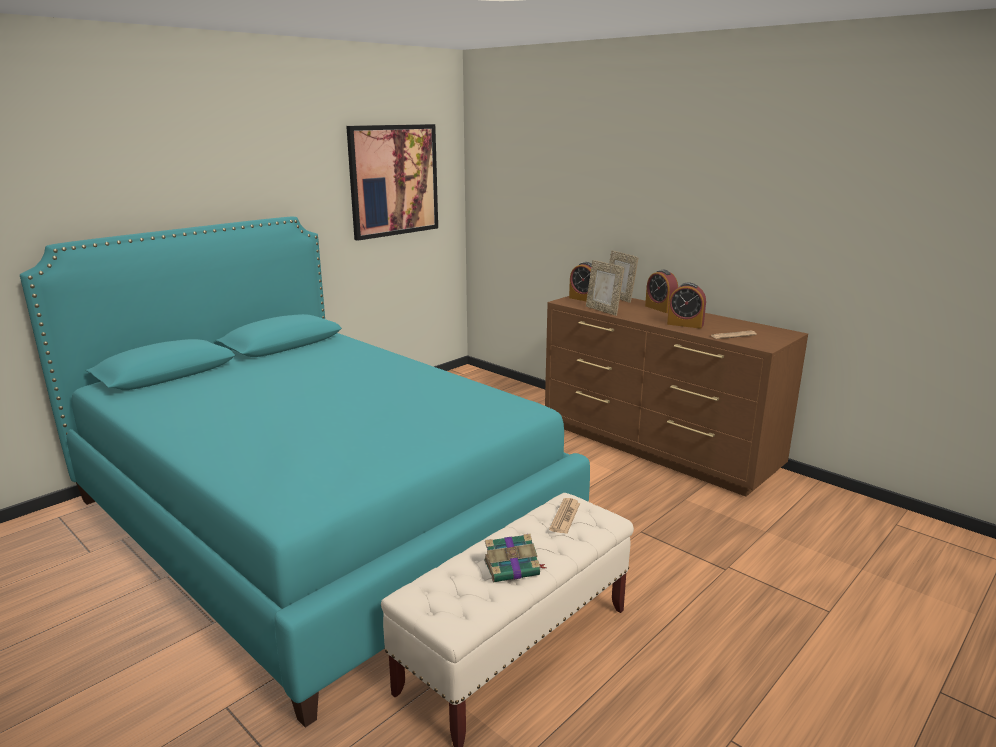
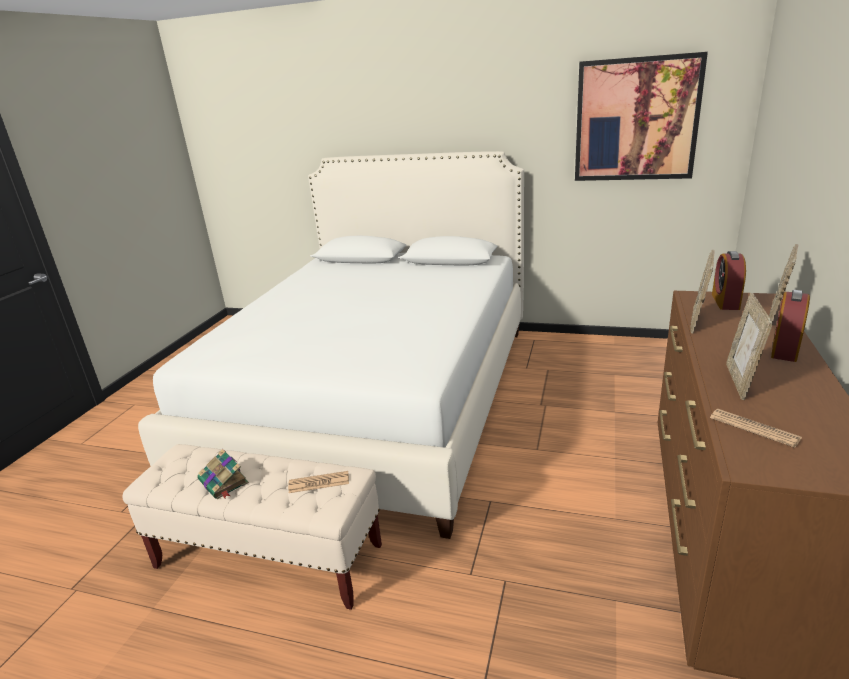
camera: 65 degrees right, 5 degrees up
turquoise bed [20,217,590,728] -> white bed [138,151,524,539]
alarm clock [667,283,706,329] -> picture frame [726,293,773,400]

